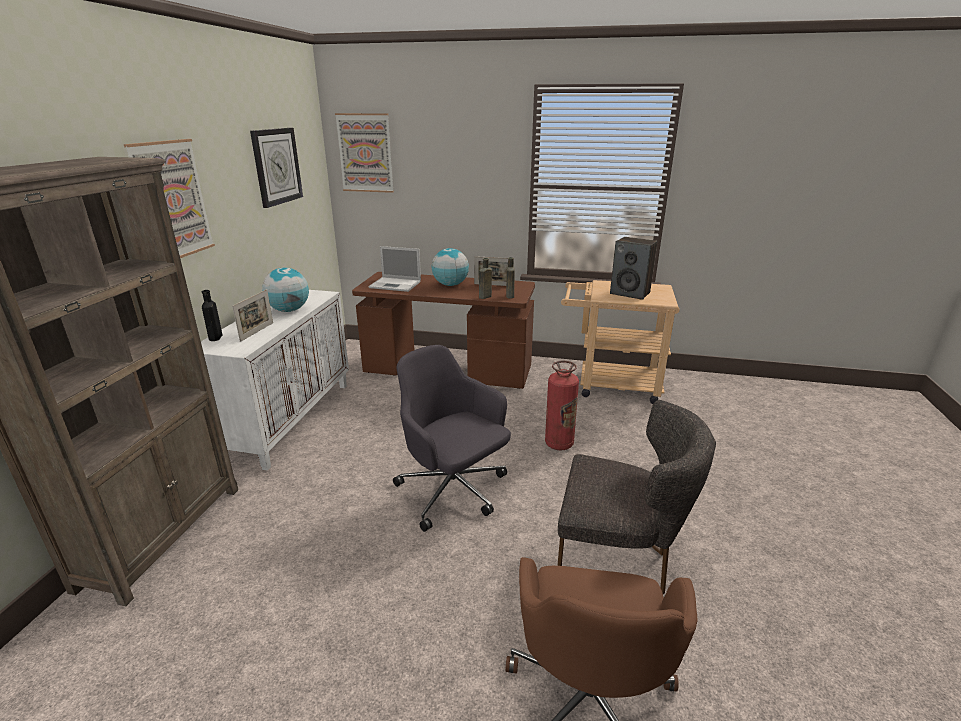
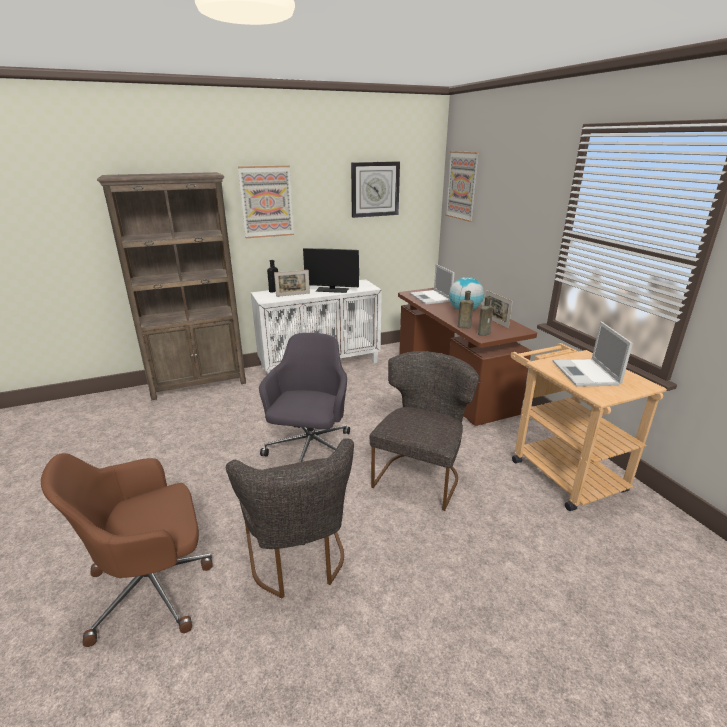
camera: 55 degrees right, 0 degrees up
globe [262,267,309,312] -> monitor [303,248,359,293]
fire extinguisher [545,361,579,450] -> grey chair [370,351,479,511]
speaker [610,237,657,300] -> laptop [552,322,633,387]

